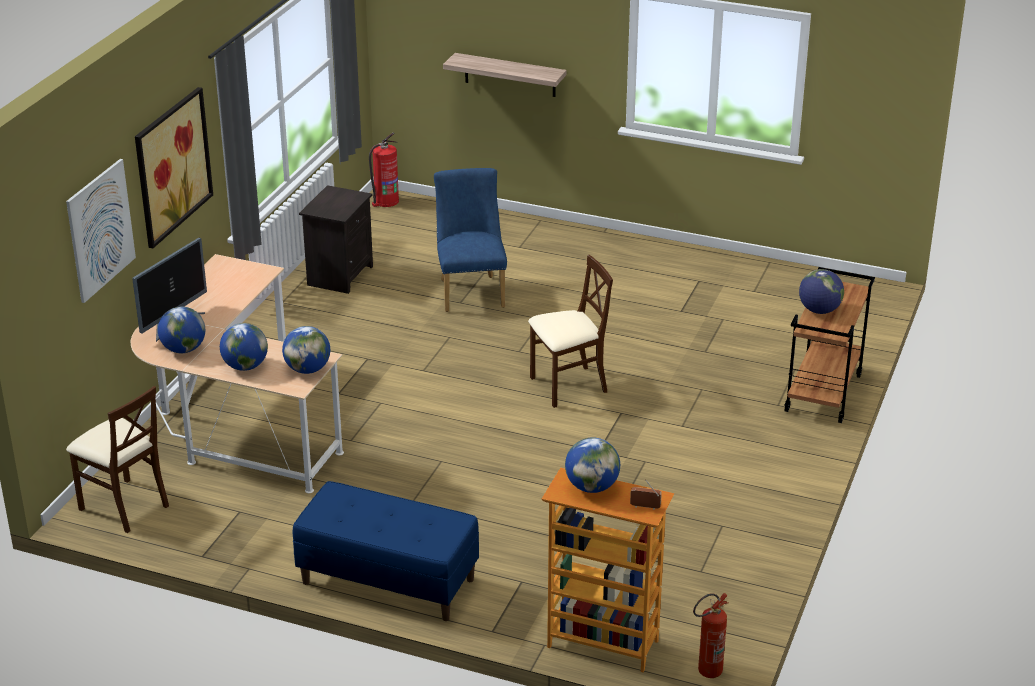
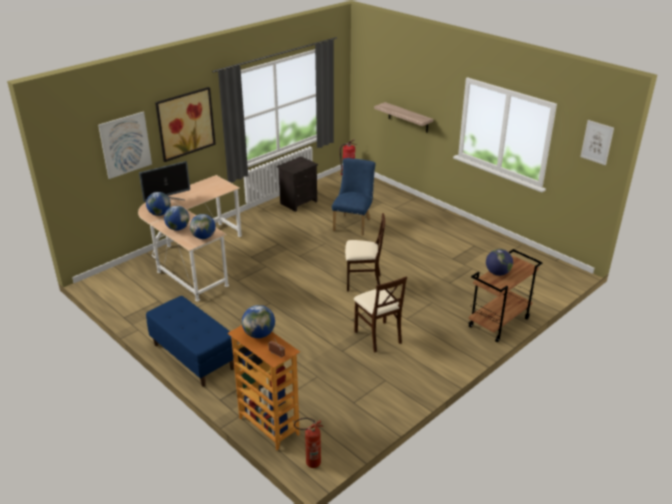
camera: 25 degrees right, 0 degrees up
beige chair [66,386,169,533] -> beige chair moved to [354,276,407,352]
none -> picture [580,120,614,165]

